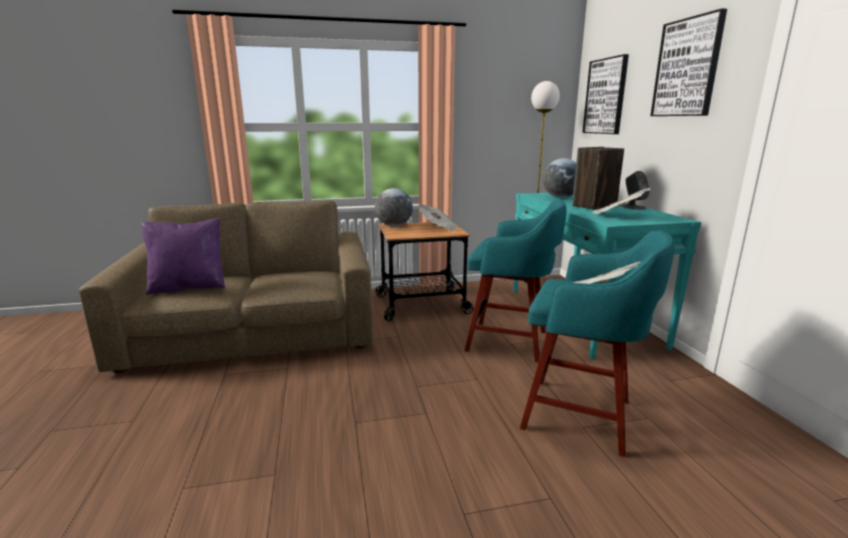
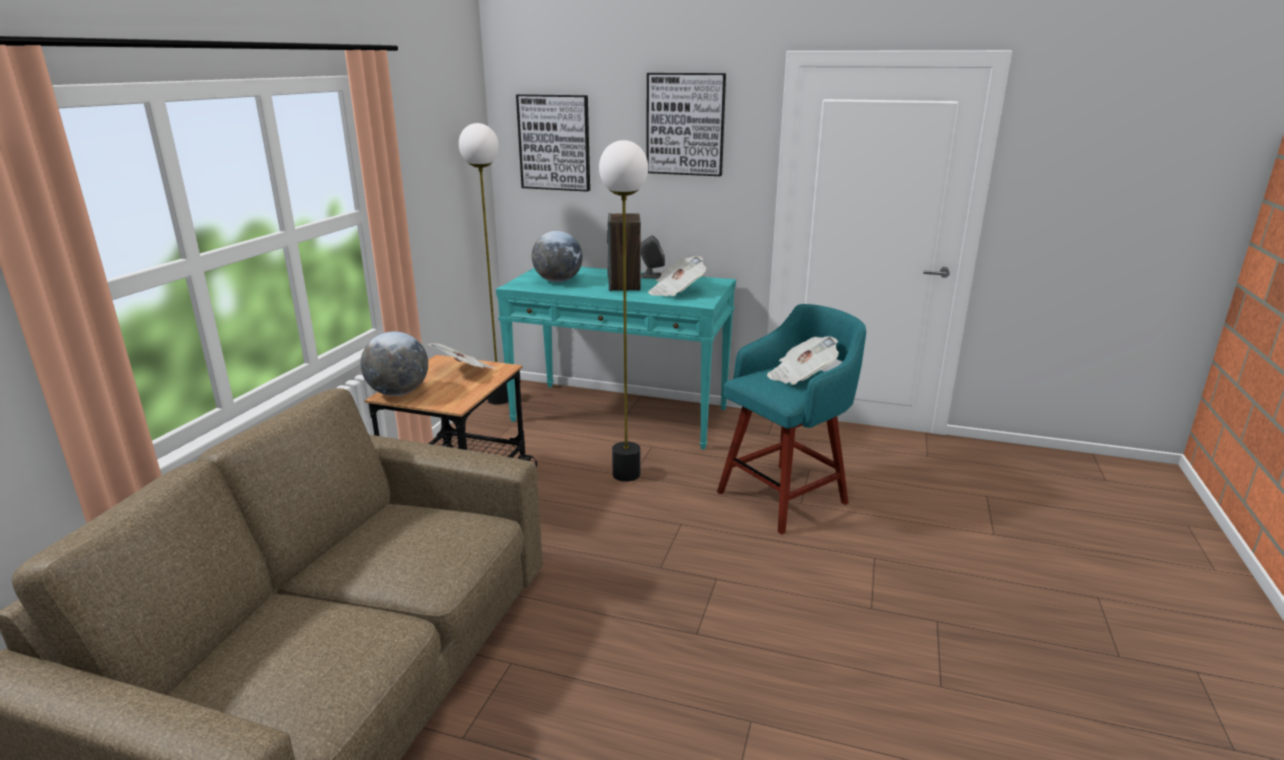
camera: 60 degrees left, 5 degrees up
purple pillow [141,218,225,295] -> none
turquoise stool [465,200,567,363] -> floor lamp [599,140,648,482]

